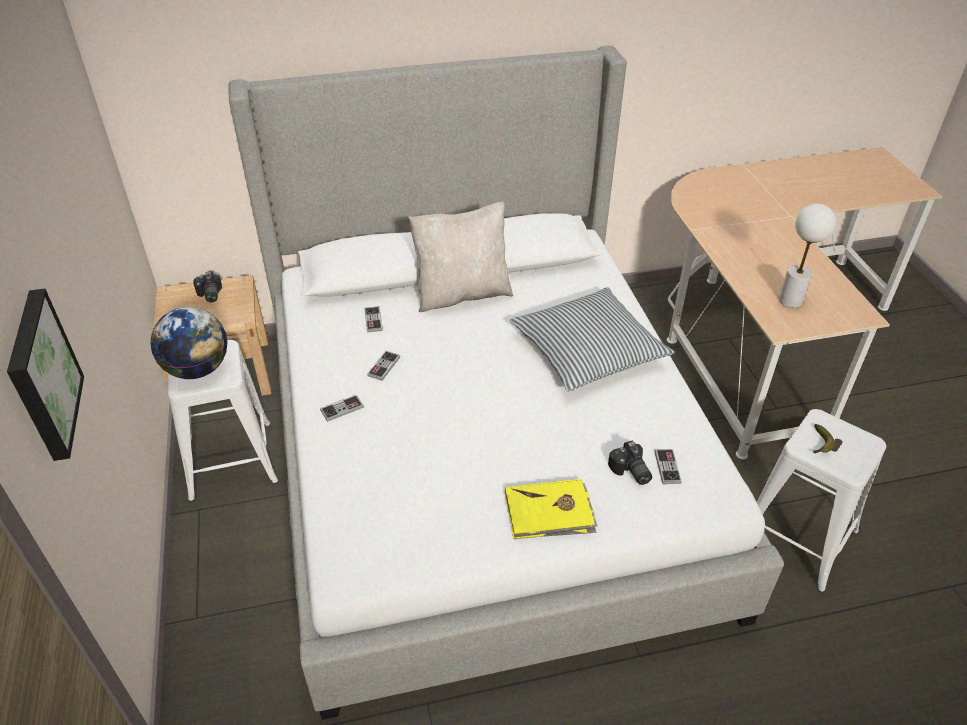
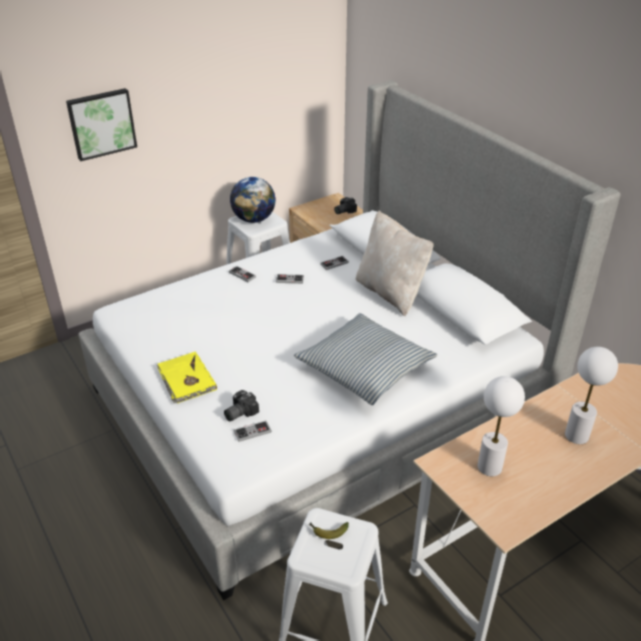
camera: 70 degrees right, 5 degrees down
none -> white table lamp [565,347,618,444]

